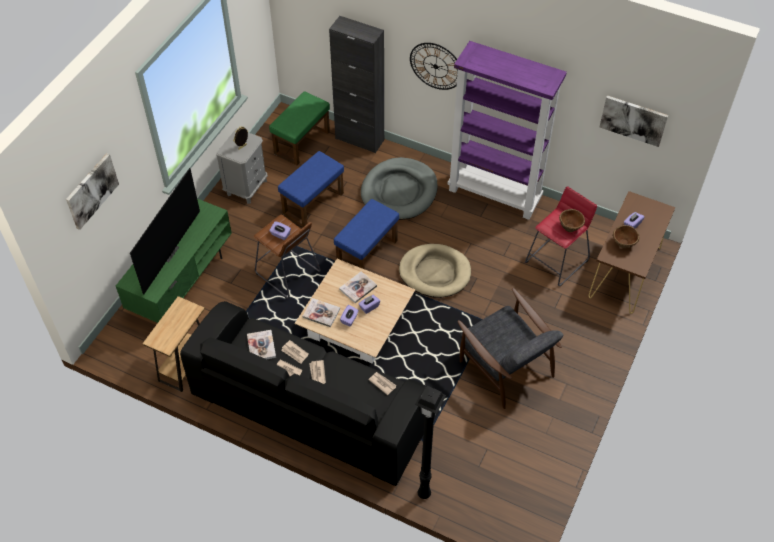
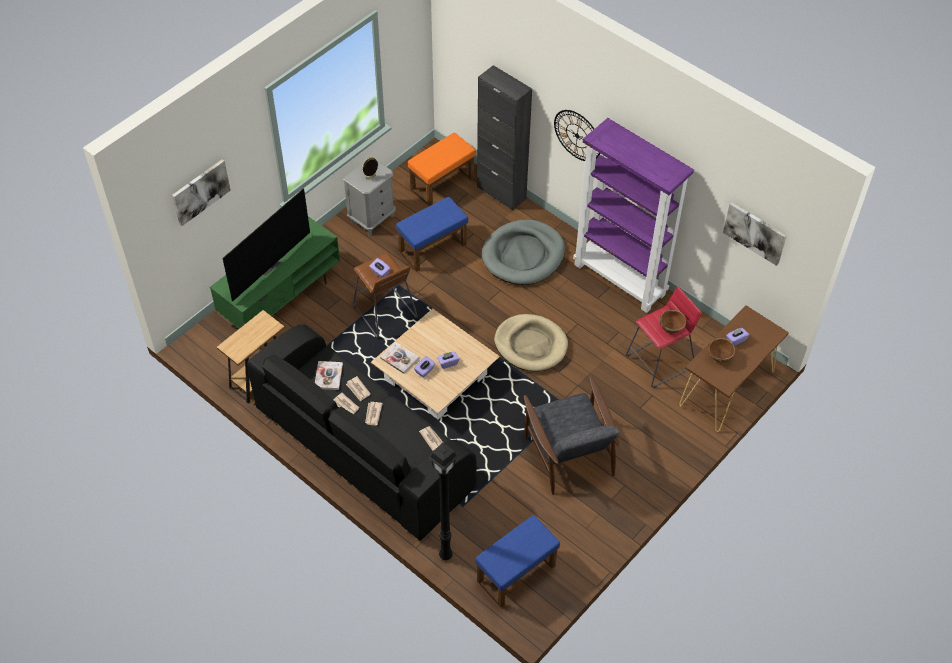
camera: 15 degrees right, 0 degrees up
green ottoman [269,91,330,166] -> orange ottoman [408,133,476,206]
blue ottoman [334,199,399,269] -> blue ottoman moved to [475,515,560,608]
book [339,271,377,303] -> none

